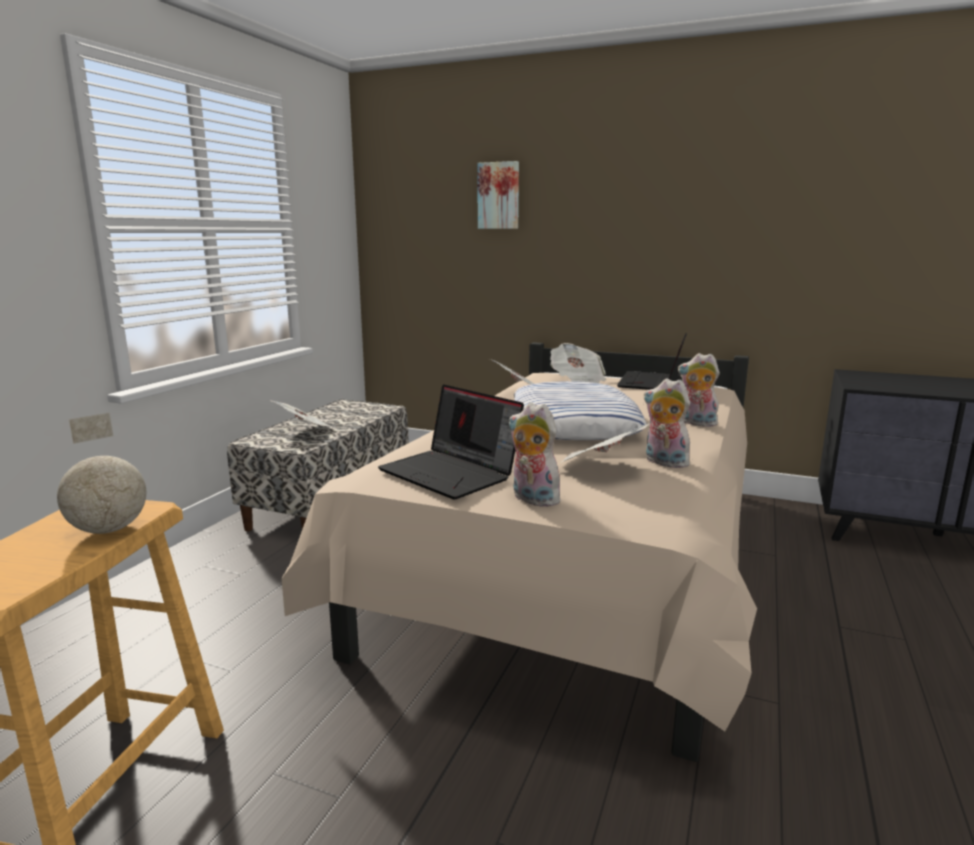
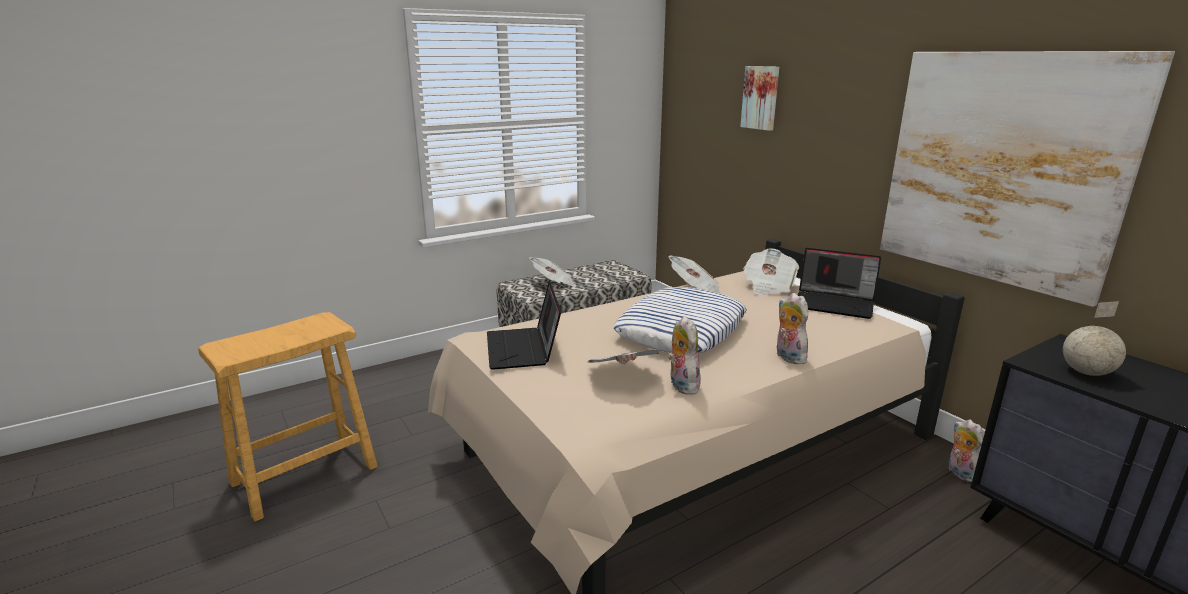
camera: 35 degrees right, 5 degrees up
globe [57,413,146,534] -> globe moved to [1063,301,1126,376]
plush toy [509,402,560,507] -> plush toy moved to [949,419,983,482]
laptop [617,333,687,390] -> laptop turned 120 degrees counterclockwise [797,248,881,319]
none -> picture [880,51,1175,307]

